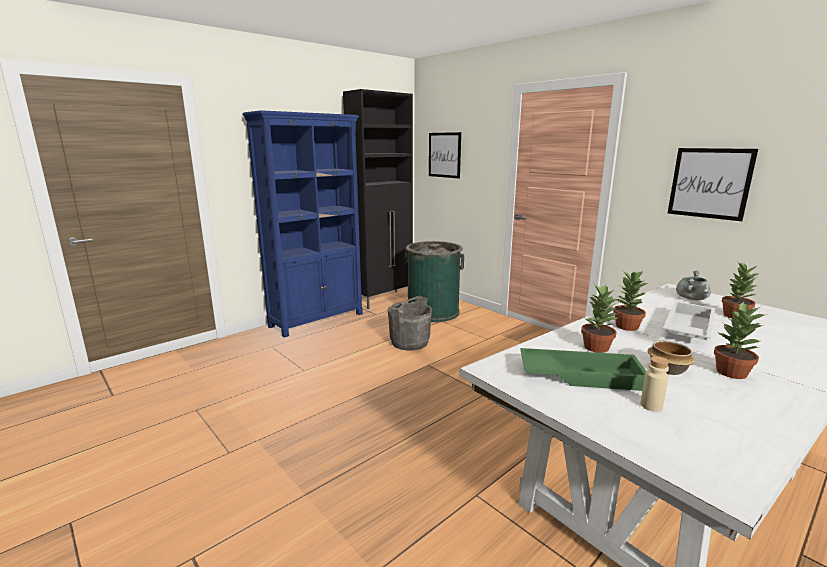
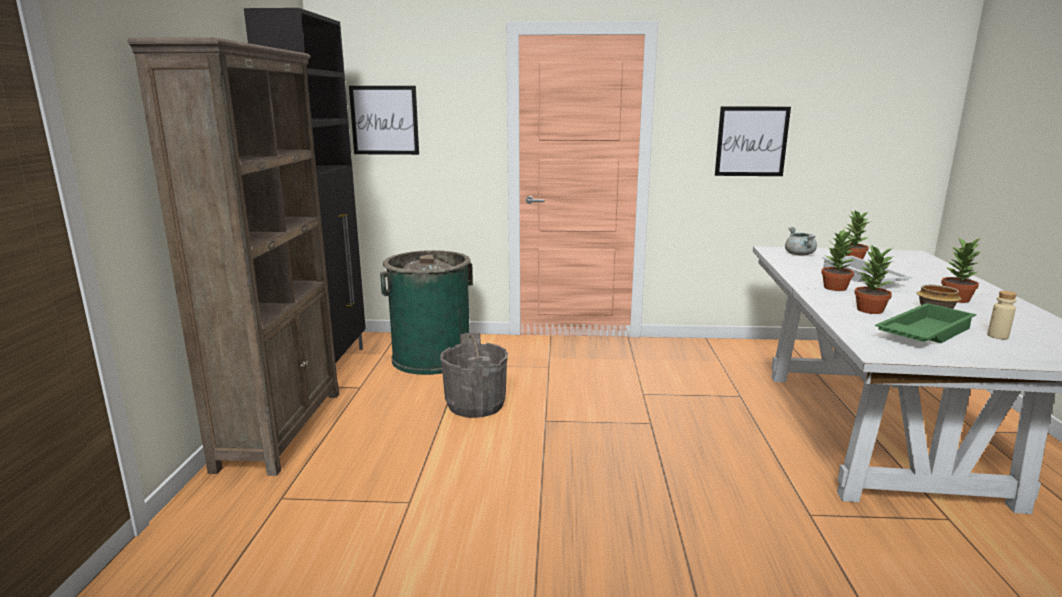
camera: 45 degrees left, 0 degrees up
blue bookcase [242,110,363,338] -> brown bookcase [128,37,339,476]

